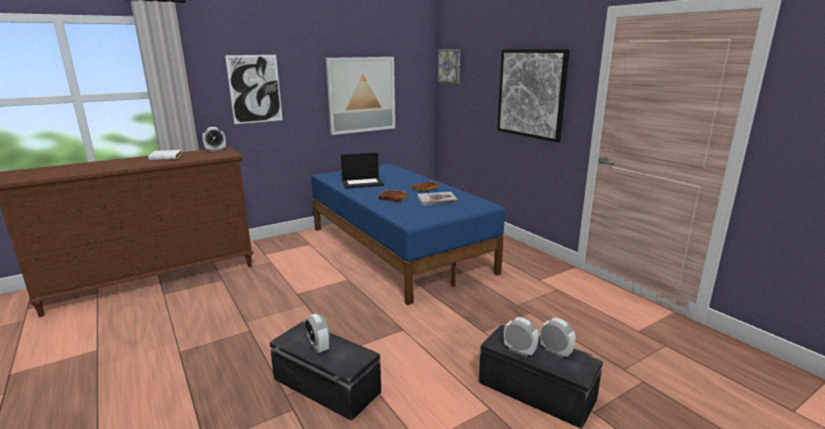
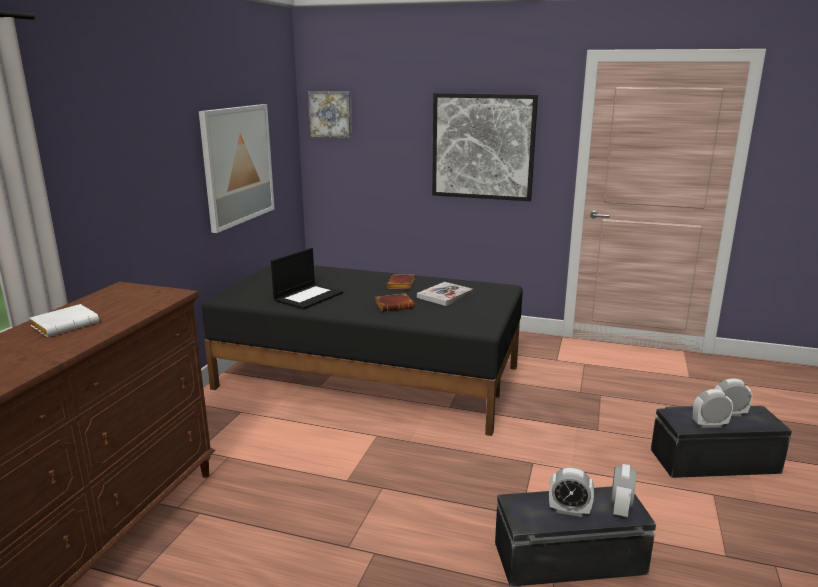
camera: 40 degrees left, 0 degrees up
alarm clock [202,127,226,151] -> alarm clock moved to [611,464,636,518]
picture [225,55,283,124] -> none
blue bed [312,163,505,305] -> black bed [202,265,523,436]

